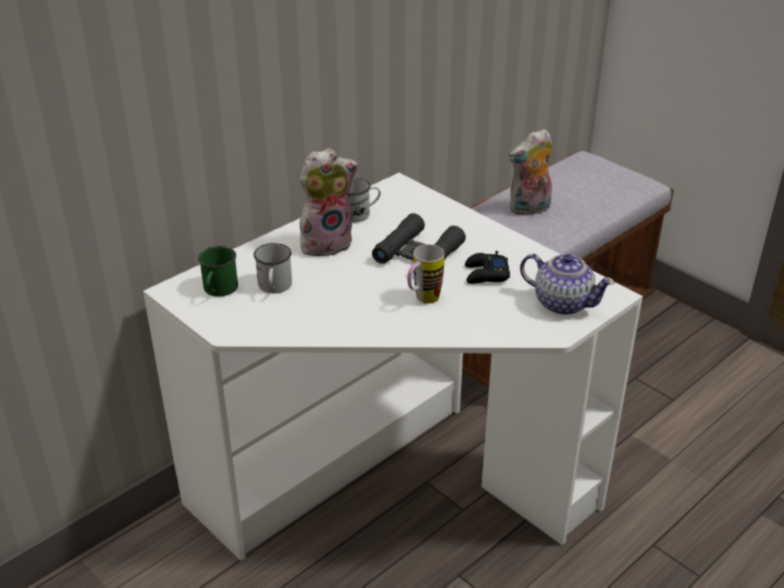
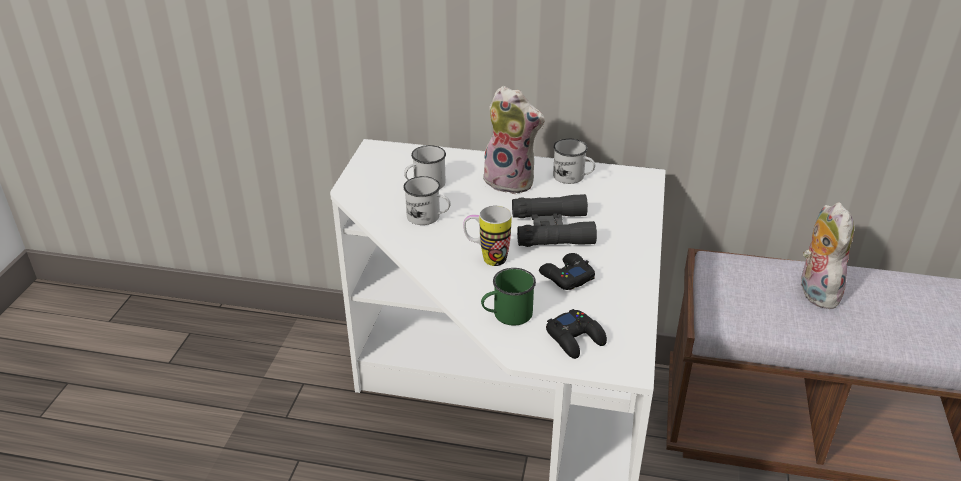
camera: 55 degrees right, 0 degrees up
green mug [198,246,238,297] -> green mug moved to [481,268,536,326]
plush toy [509,129,552,216] -> plush toy turned 60 degrees clockwise [801,202,854,309]
teapot [520,254,615,315] -> black game controller [546,309,607,359]
none -> white mug [403,176,451,225]

